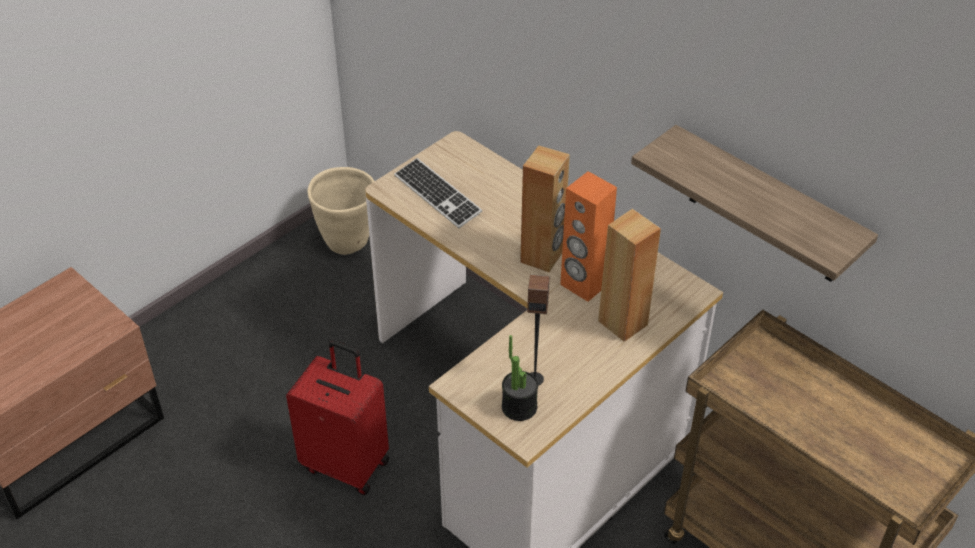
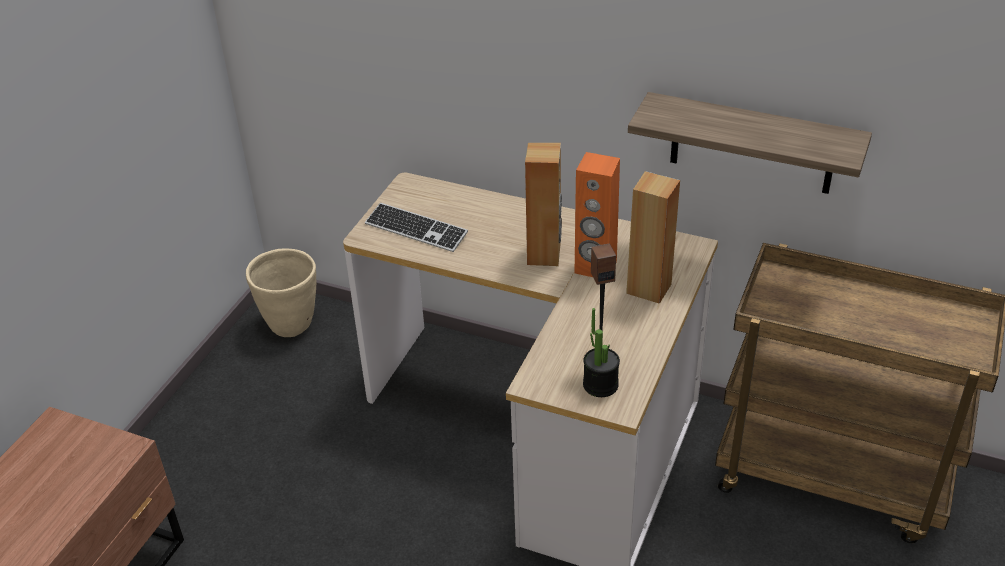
camera: 20 degrees left, 5 degrees down
red suitcase [286,340,389,495] -> none

